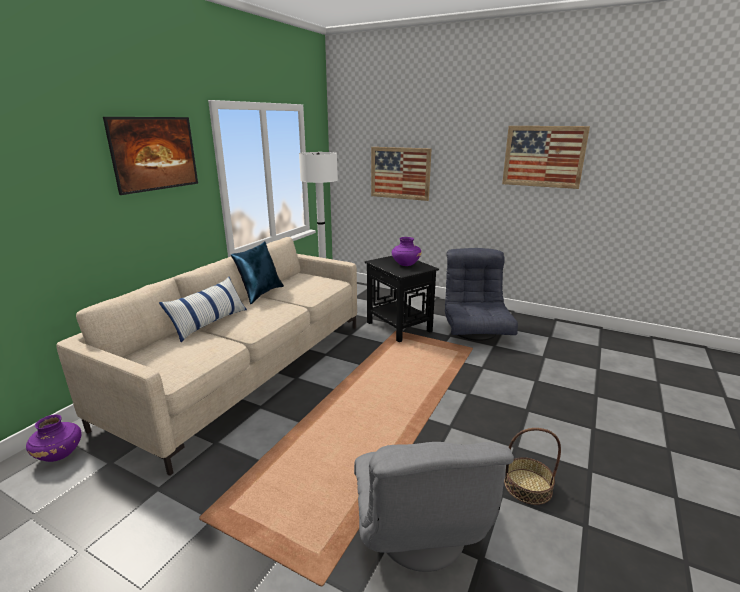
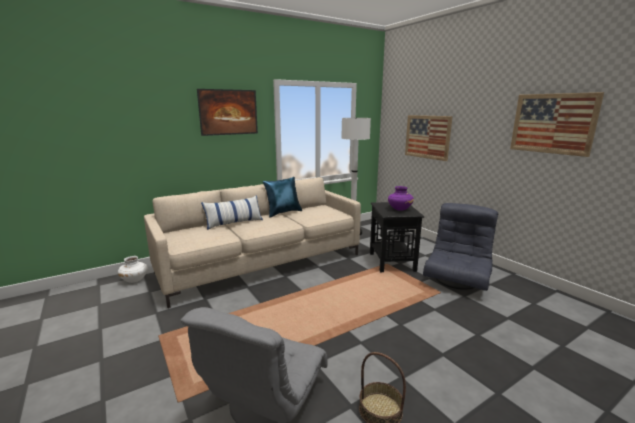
camera: 30 degrees right, 5 degrees down
purple vase [26,414,82,462] -> white vase [118,256,148,283]

